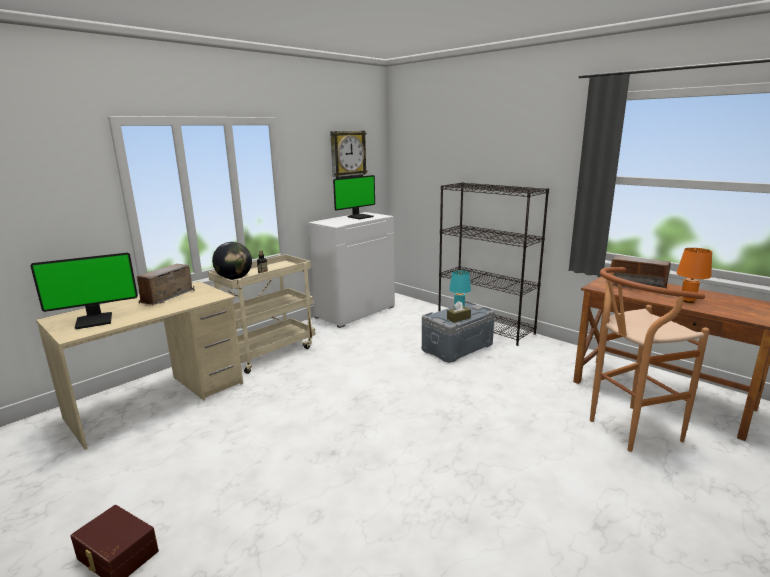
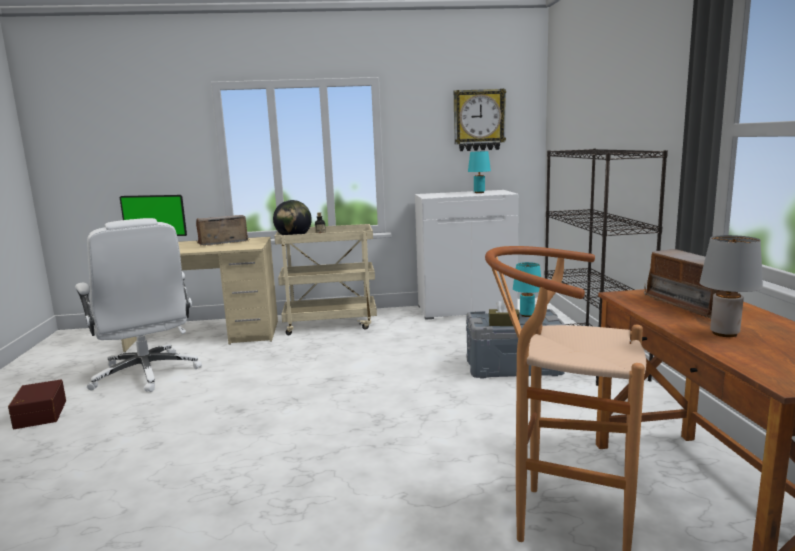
camera: 40 degrees right, 5 degrees down
monitor [333,175,375,219] -> turquoise table lamp [468,151,491,193]
orange table lamp [676,248,712,303] -> grey table lamp [700,235,763,337]
none -> white office chair [75,218,202,392]

